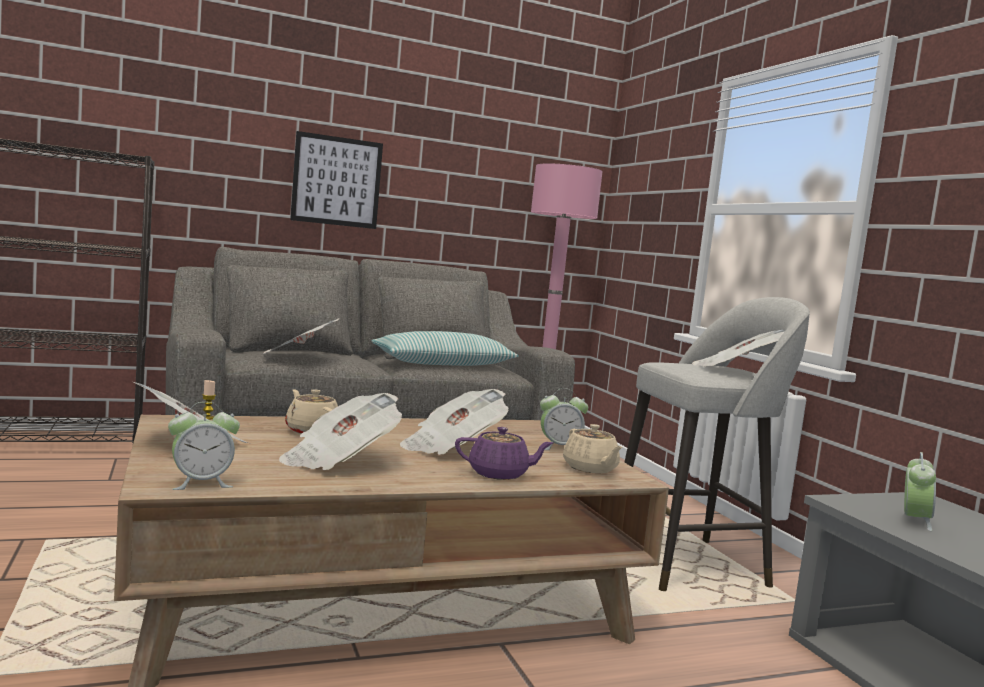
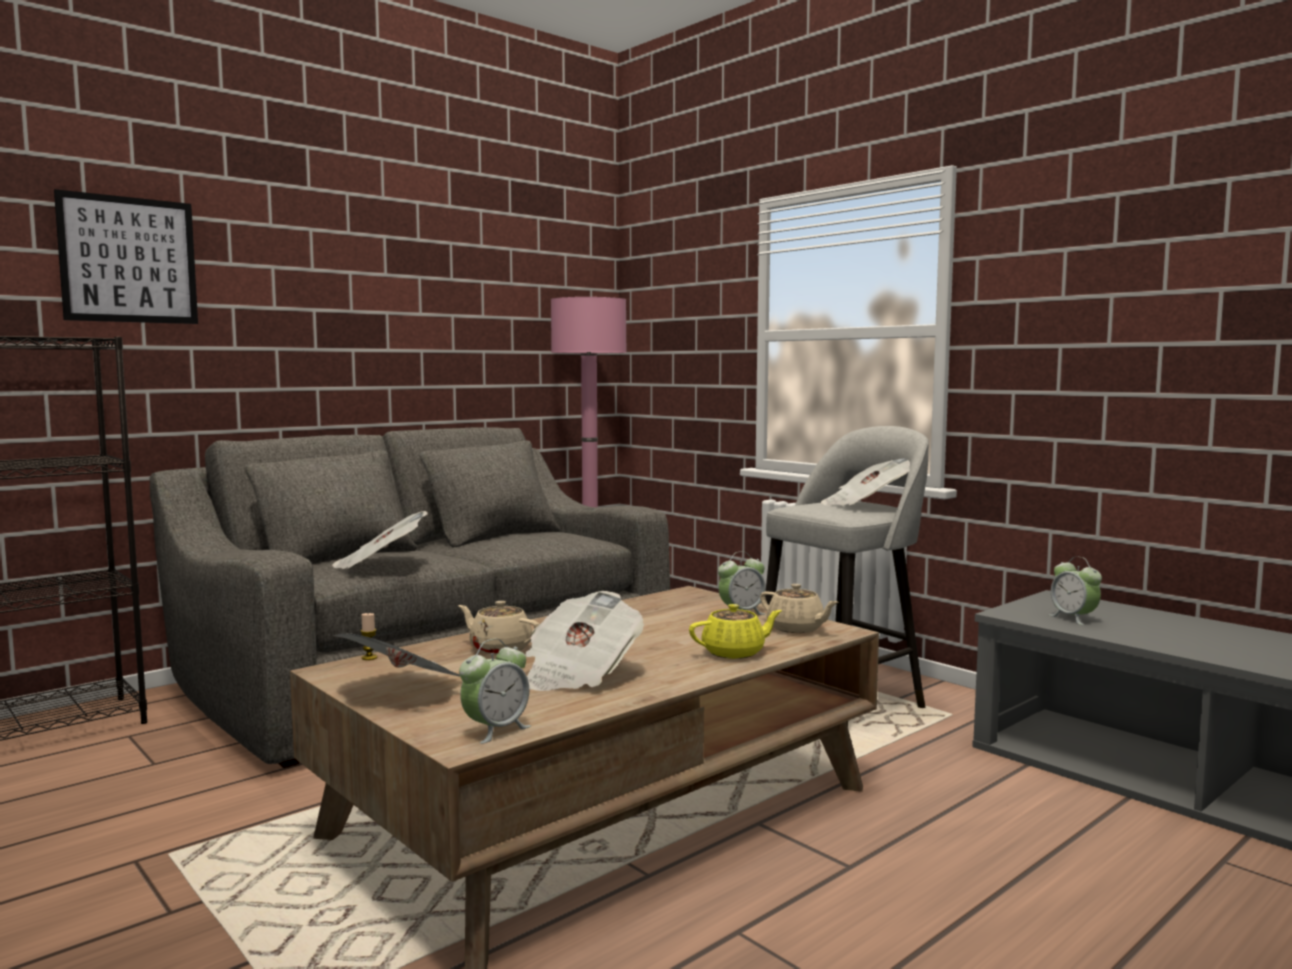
camera: 20 degrees left, 0 degrees up
picture [290,131,383,229] -> picture moved to [54,189,198,324]
pillow [372,331,519,366] -> none
newspaper [400,389,508,455] -> none
purple teapot [455,427,553,480] -> yellow teapot [689,604,782,659]
alarm clock [904,452,936,531] -> alarm clock turned 150 degrees clockwise [1049,556,1102,625]

